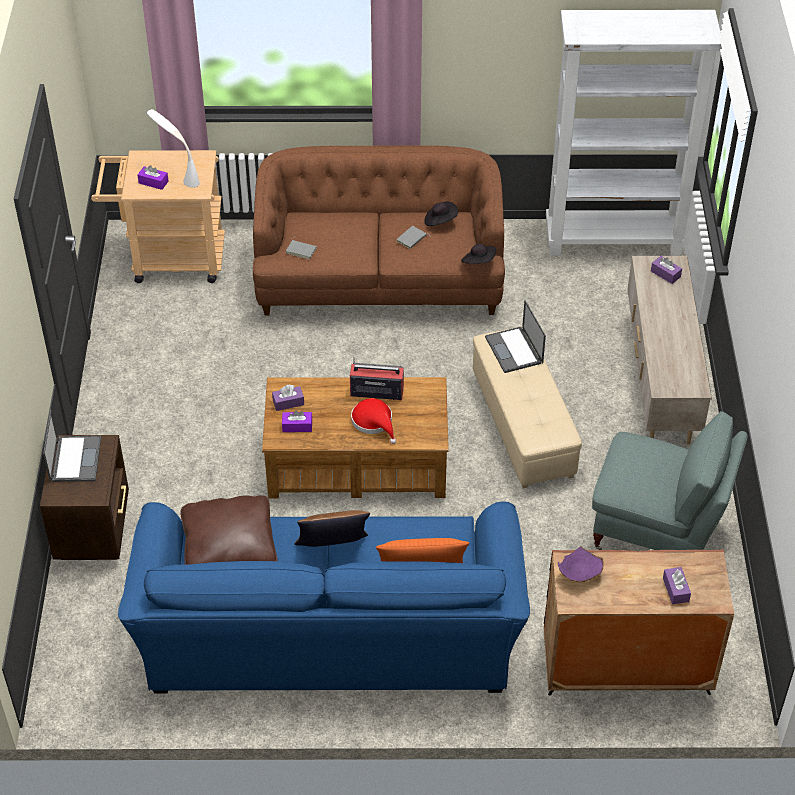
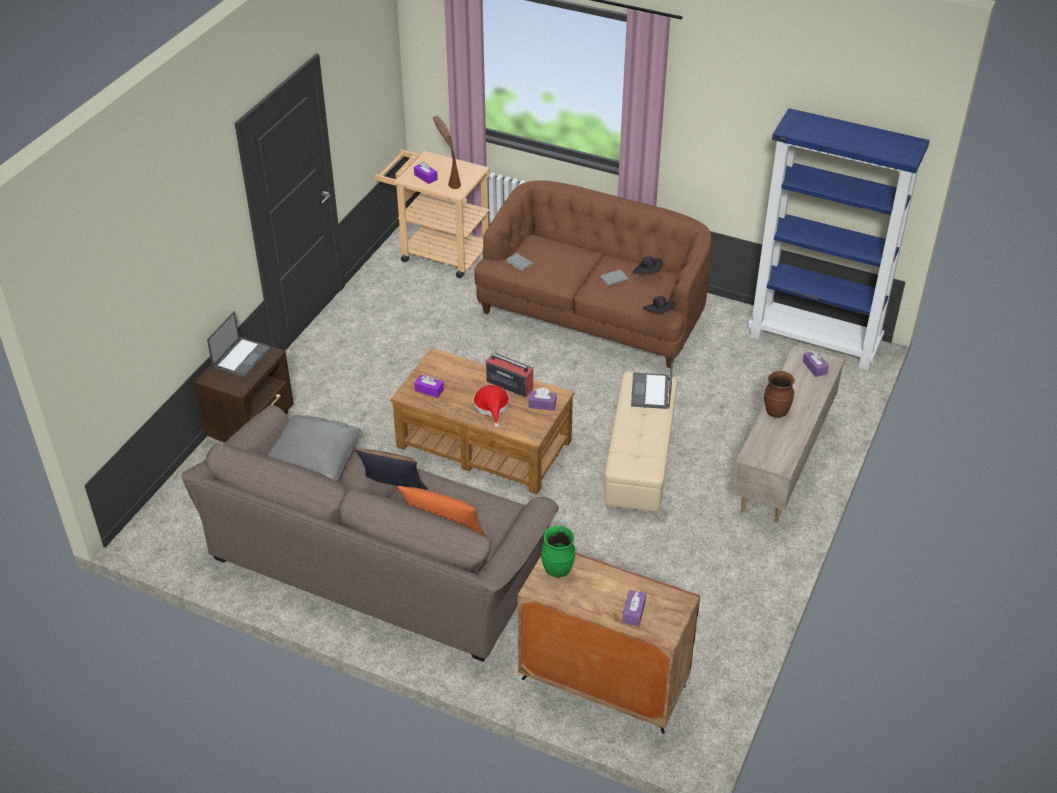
camera: 25 degrees right, 5 degrees down
blue sofa [118,502,530,694] -> brown sofa [181,405,559,662]
white table lamp [147,109,200,188] -> brown table lamp [433,116,461,189]
brown pillow [180,495,277,565] -> grey pillow [267,415,363,481]
purple tissue box [272,385,304,411] -> purple tissue box moved to [528,387,557,411]
white bookcase [546,10,722,256] -> blue bookcase [748,108,930,371]
purple bowl [558,546,604,582] -> green vase [541,526,575,578]
grey armchair [592,411,748,550] -> none
none -> brown vase [764,371,795,418]

